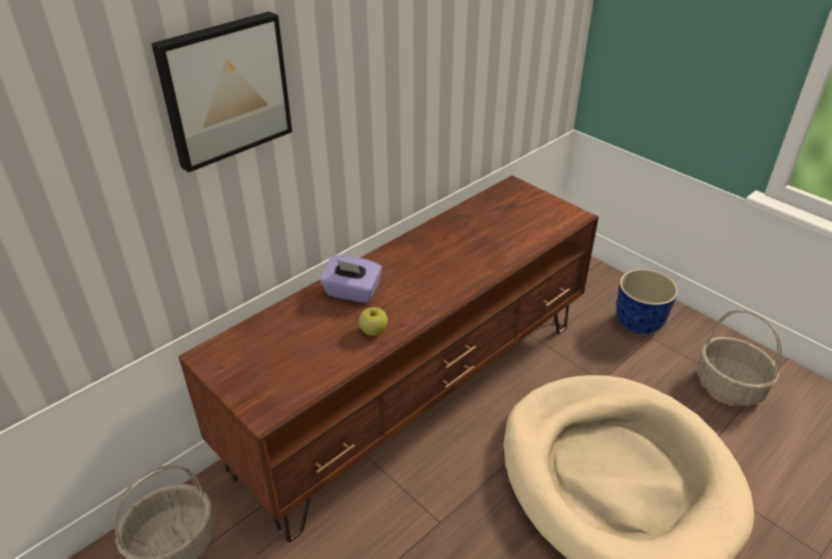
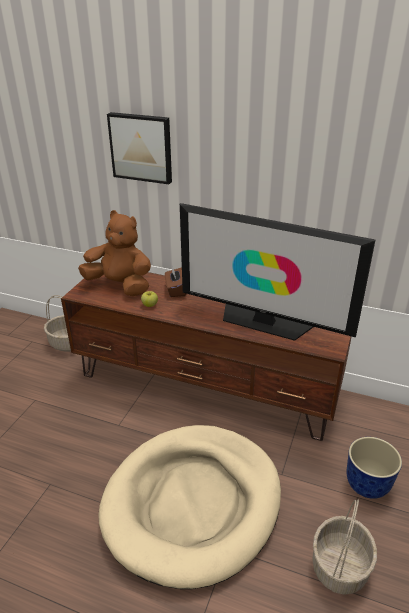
camera: 65 degrees right, 5 degrees down
purple tissue box [320,255,382,303] -> brown tissue box [165,266,186,297]
none -> brown plush toy [78,210,151,296]
none -> television [180,203,376,341]

